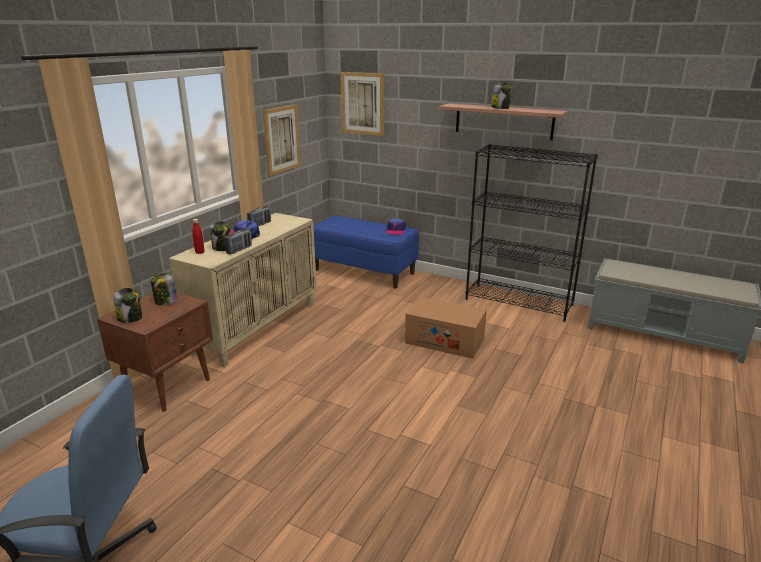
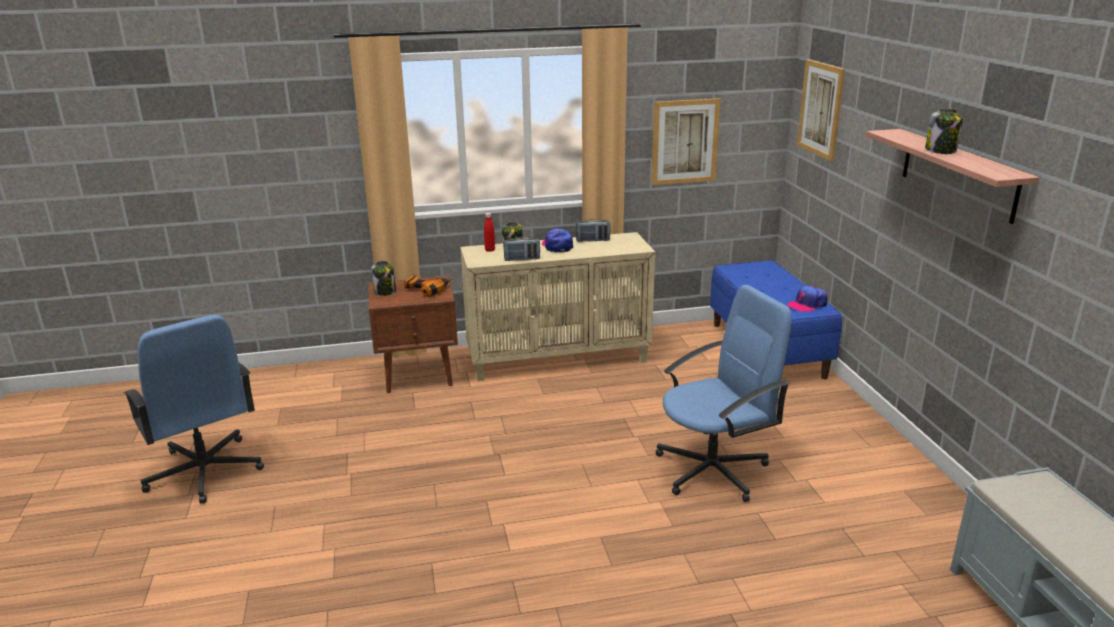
camera: 50 degrees right, 0 degrees up
jar [150,273,178,305] -> power drill [404,275,455,297]
cardboard box [405,297,487,359] -> blue office chair [656,285,792,502]
black bookcase [466,144,598,322] -> none

